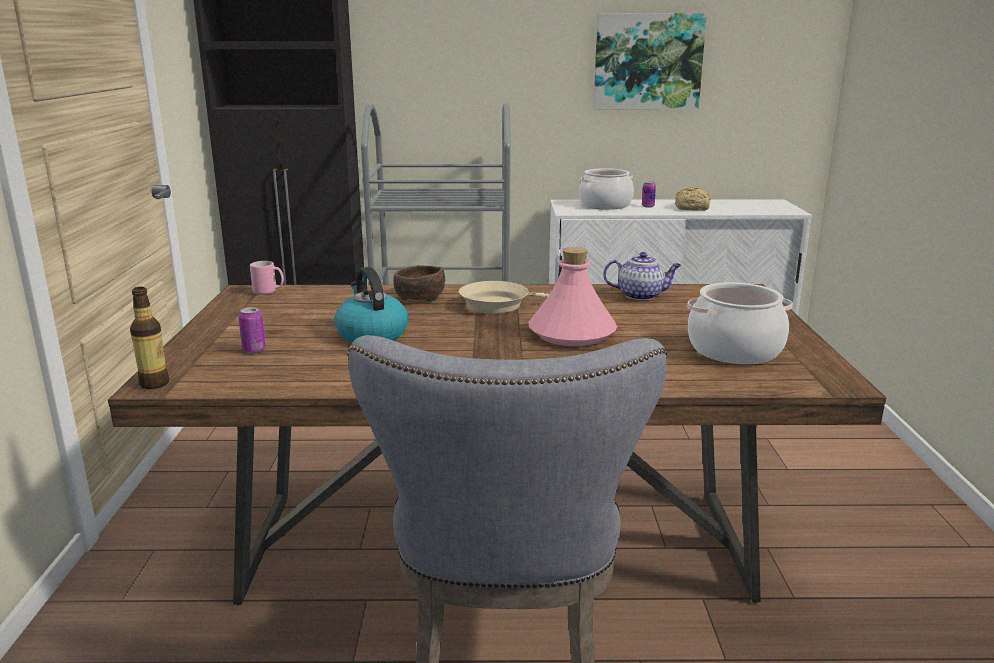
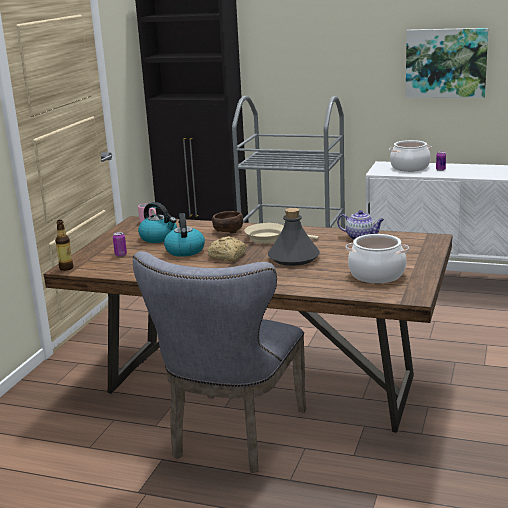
camera: 20 degrees right, 0 degrees up
pink bottle [528,247,617,346] -> grey bottle [268,208,320,266]
bread [675,187,711,211] -> bread moved to [208,236,247,261]
none -> kettle [138,202,177,243]

